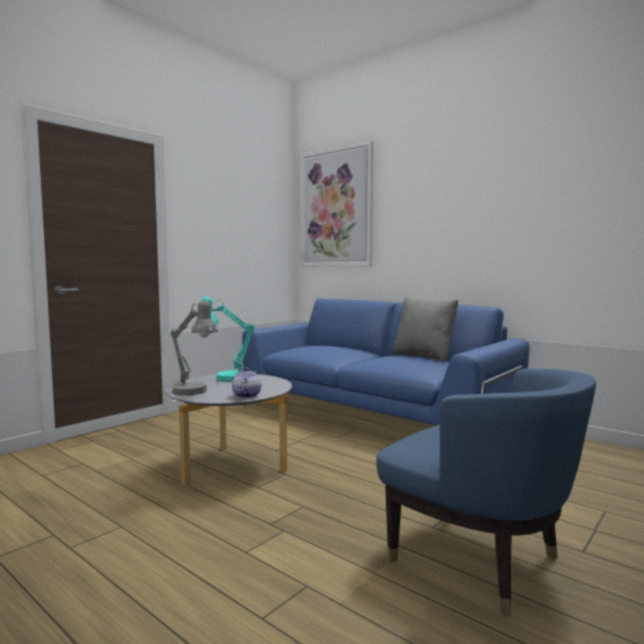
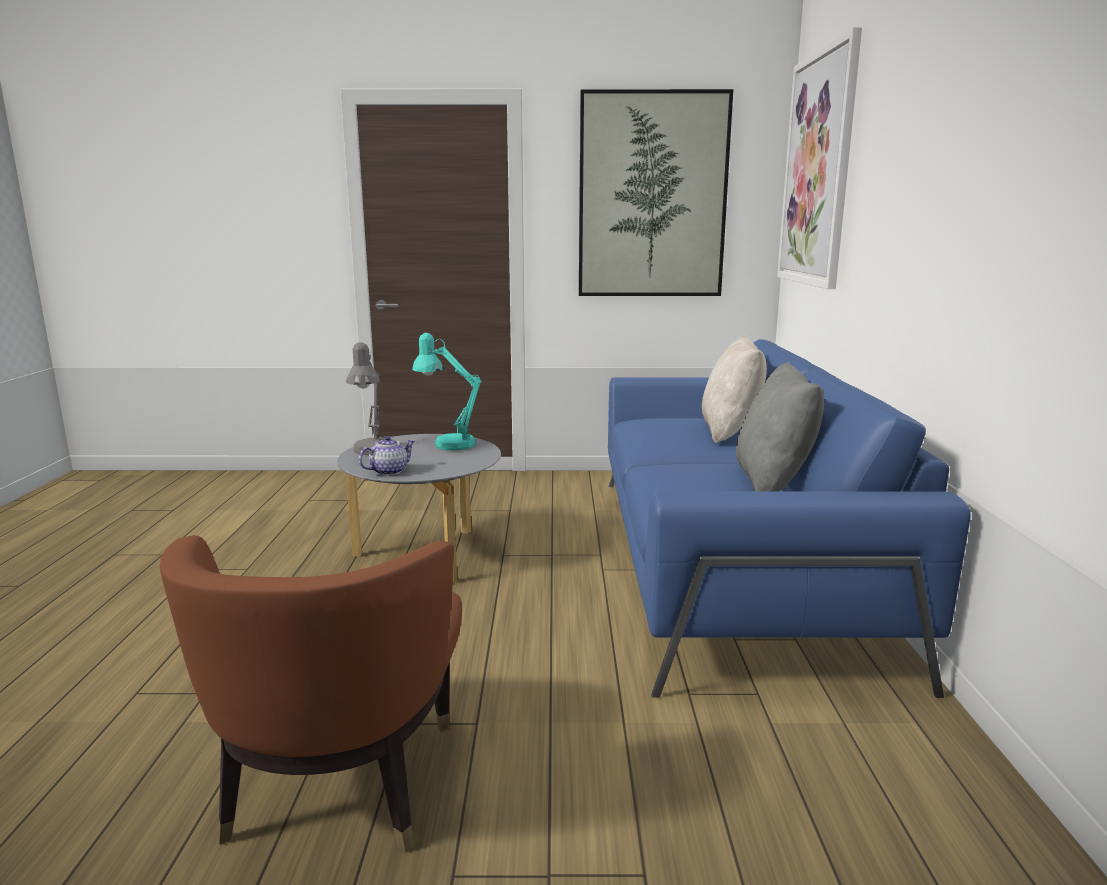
camera: 50 degrees right, 10 degrees up
blue armchair [376,369,596,617] -> brown armchair [160,535,462,853]
none -> picture [579,89,733,296]
none -> beige pillow [702,336,767,443]

